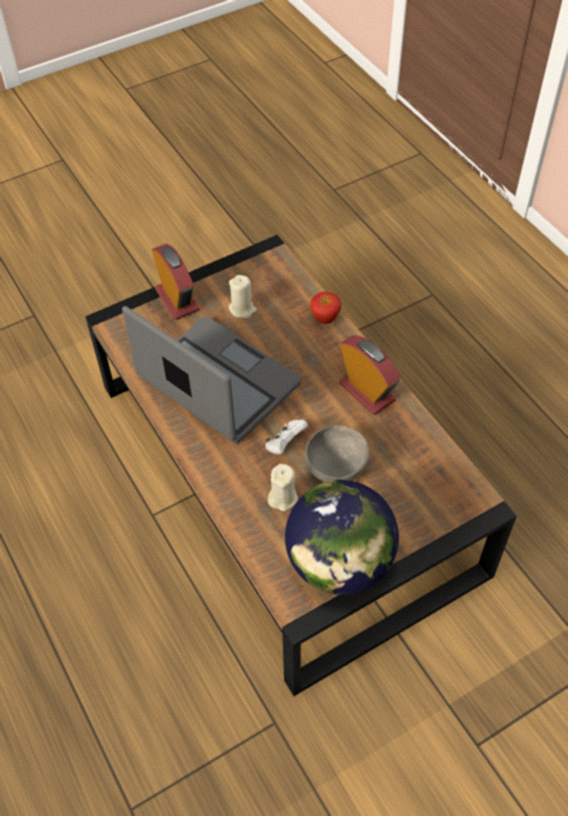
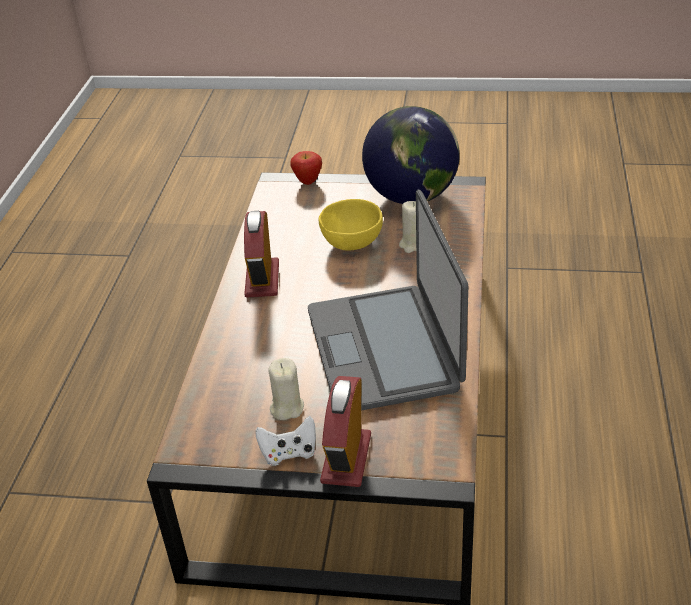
camera: 140 degrees left, 15 degrees down
white game controller [265,420,308,454] -> white game controller moved to [256,416,316,466]
grey bowl [305,425,370,482] -> yellow bowl [318,199,383,251]
apple [310,292,341,324] -> apple moved to [290,151,322,185]

